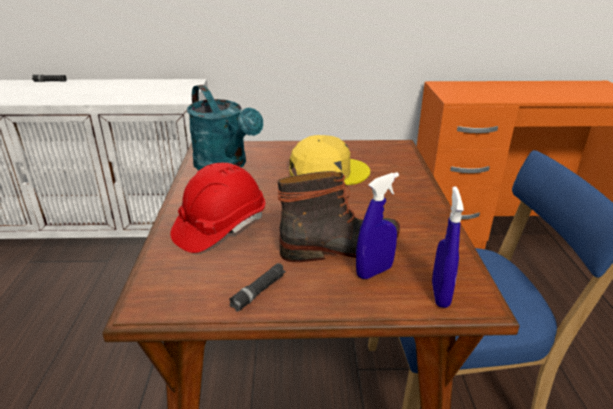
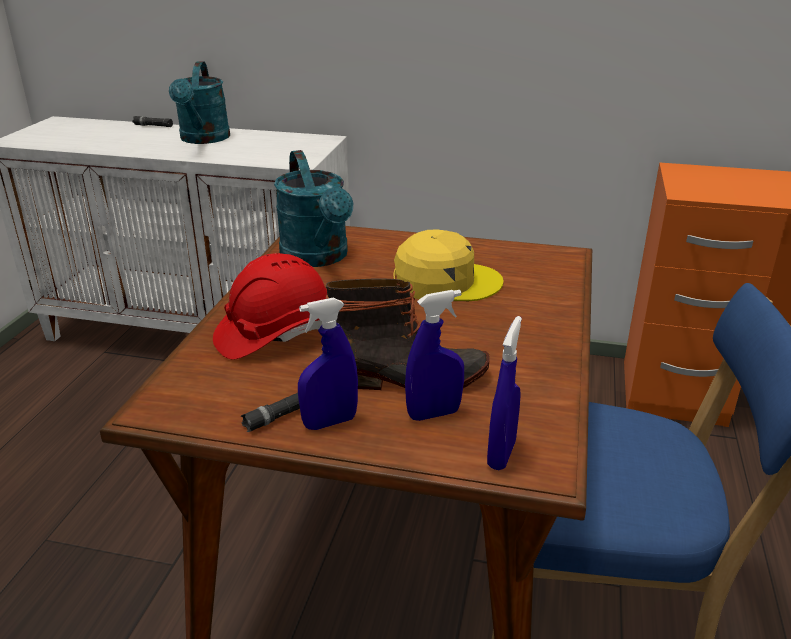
camera: 15 degrees right, 0 degrees up
none -> turquoise watering can [169,62,230,144]
none -> blue spray bottle [298,298,358,430]

